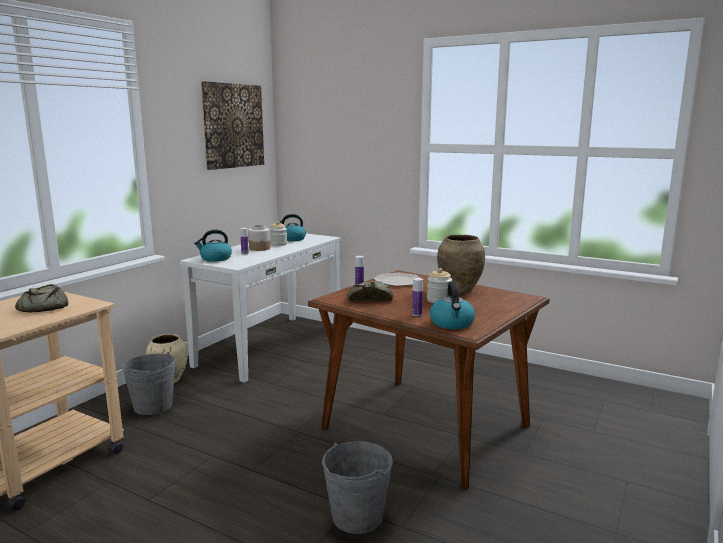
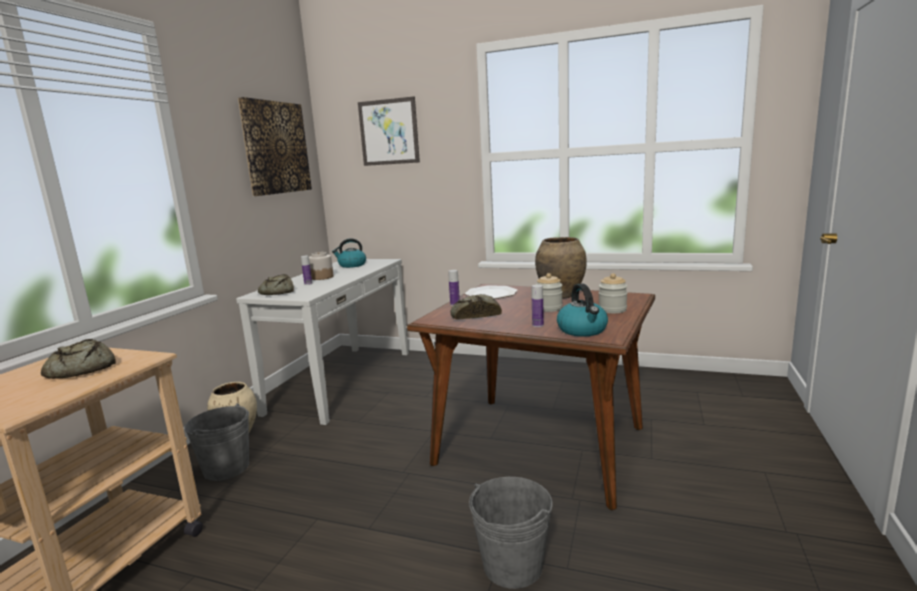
camera: 10 degrees left, 0 degrees up
kettle [194,229,232,262] -> bread [258,274,294,295]
jar [270,221,287,246] -> jar moved to [598,273,628,314]
none -> picture [358,96,420,166]

